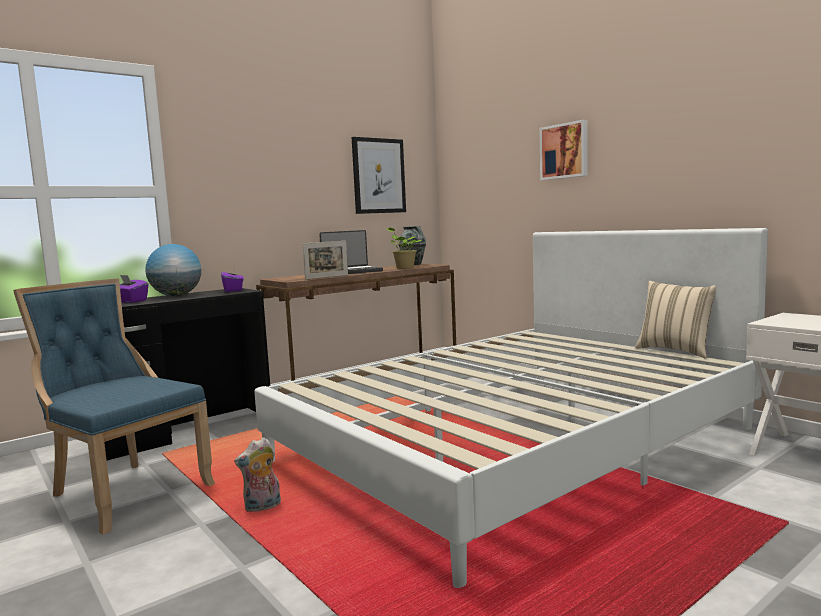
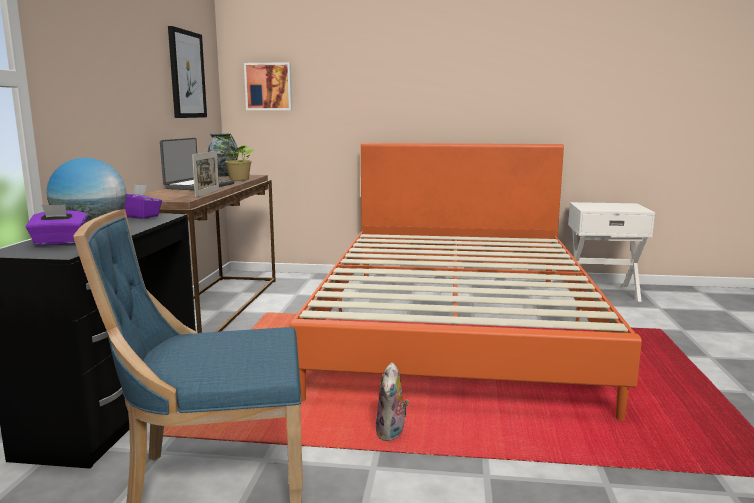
camera: 45 degrees left, 5 degrees up
white bed [254,228,768,588] -> orange bed [290,143,642,421]
picture [540,120,588,180] -> picture moved to [244,62,292,110]
beige pillow [635,281,716,358] -> none

